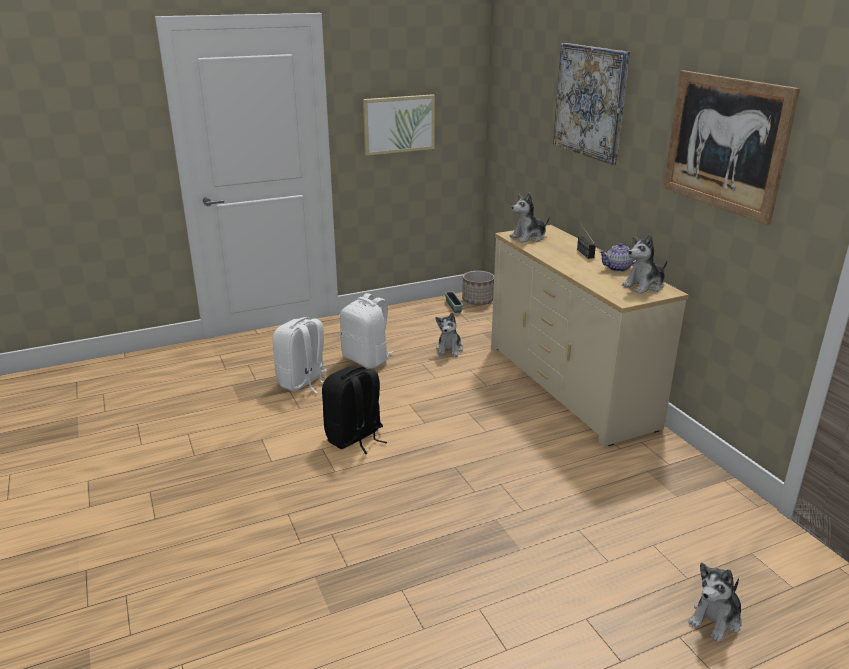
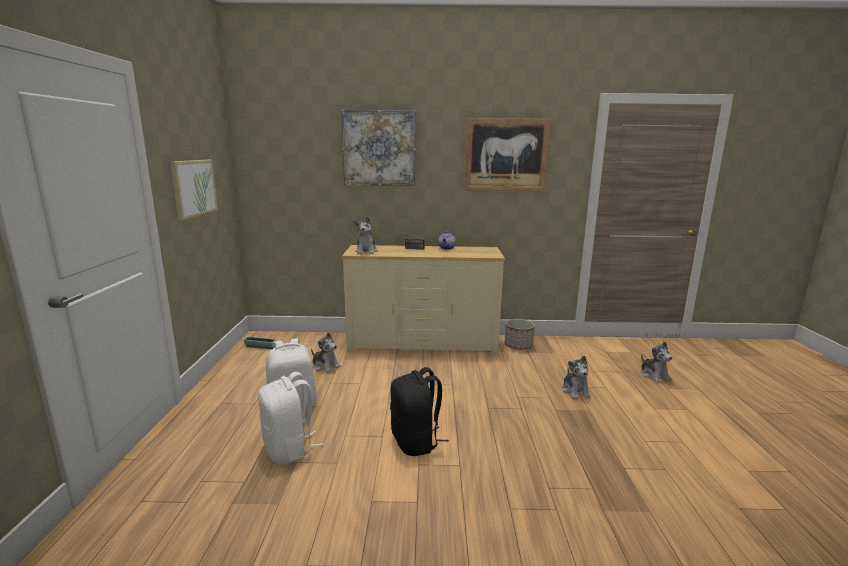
camera: 65 degrees left, 10 degrees down
planter [462,271,494,305] -> planter moved to [504,319,535,350]
plush toy [622,234,667,294] -> plush toy moved to [562,356,591,399]

